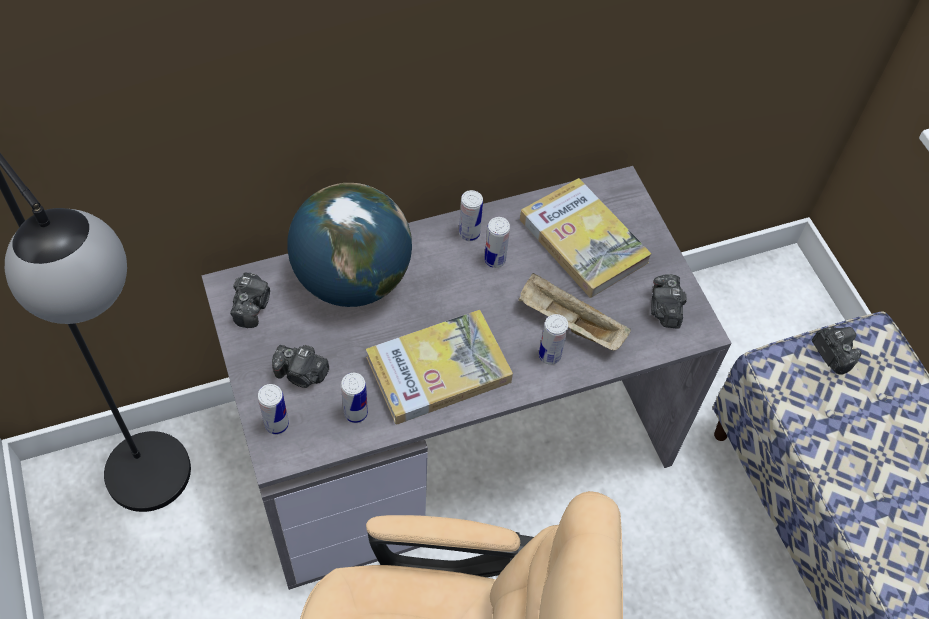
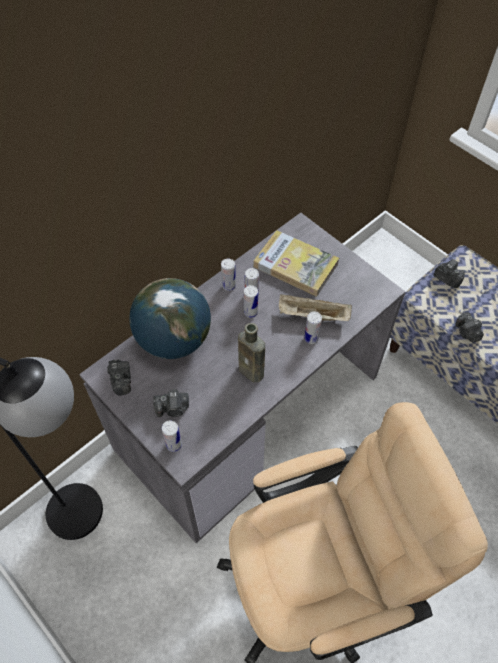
camera: 20 degrees left, 0 degrees up
can [341,373,368,423] -> can moved to [244,285,258,318]
book [366,310,513,425] -> brown bottle [238,323,265,382]
camera [651,274,687,329] -> camera moved to [455,312,484,342]

